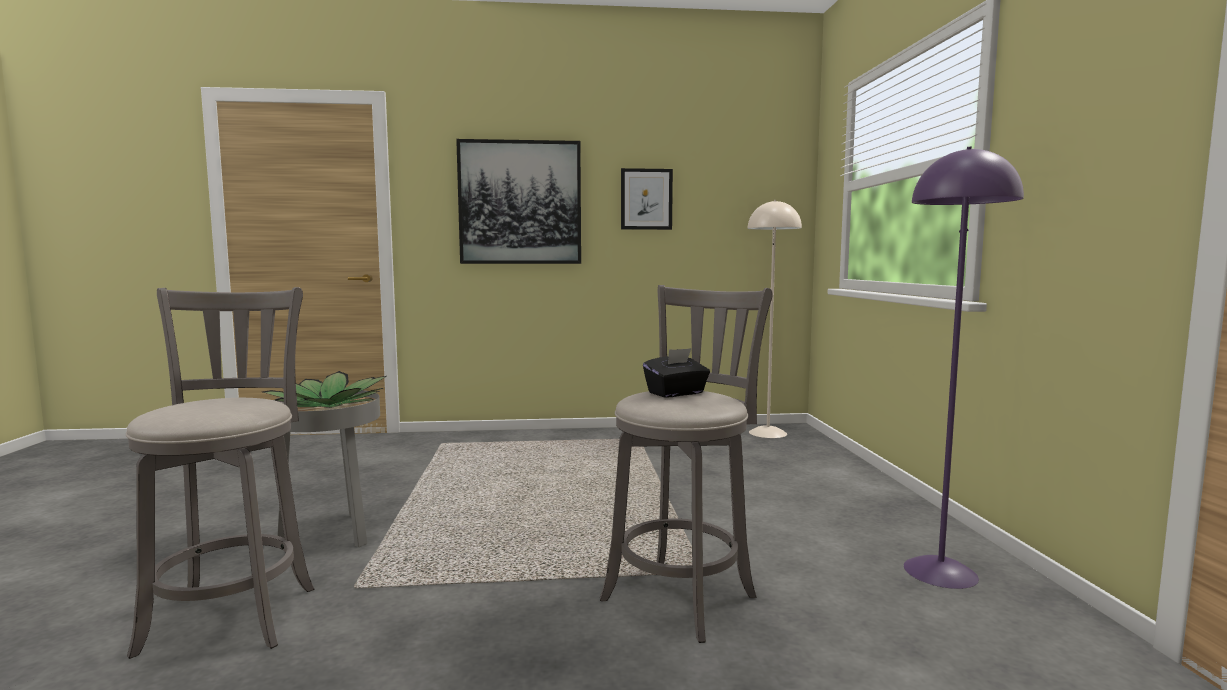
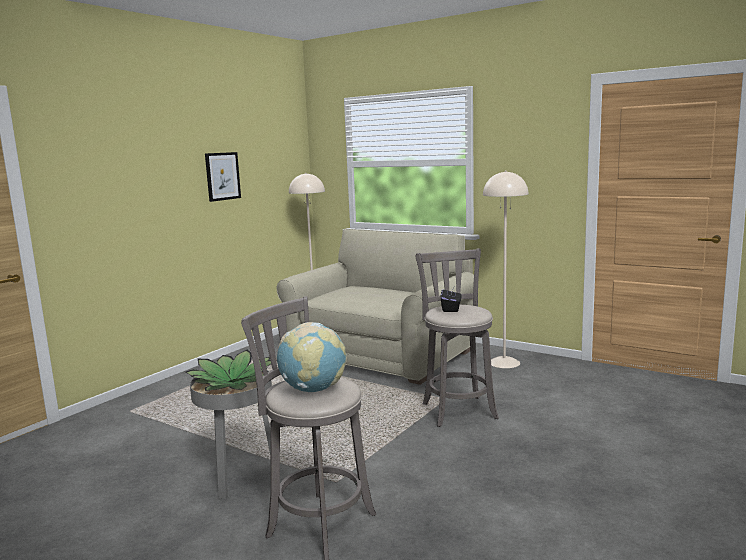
camera: 50 degrees left, 5 degrees up
picture [456,139,581,264] -> none
purple floor lamp [904,147,1024,589] -> beige floor lamp [483,171,528,368]
none -> beige sofa [277,229,474,385]
none -> globe [277,322,347,392]

